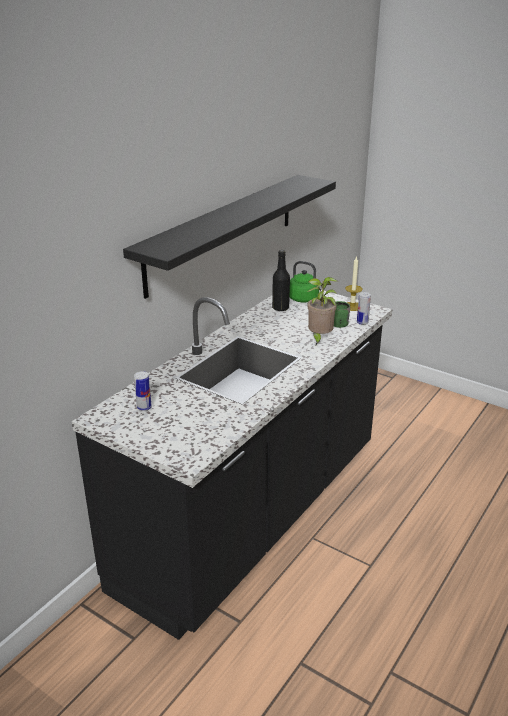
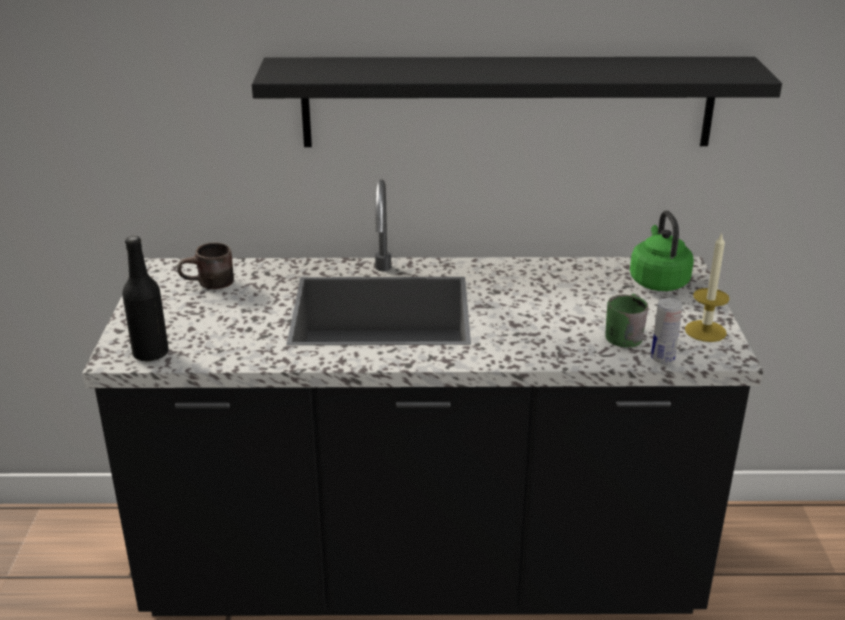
camera: 55 degrees right, 0 degrees up
can [134,371,152,411] -> brown mug [177,242,234,289]
black bottle [272,250,290,311] -> black bottle moved to [122,236,169,362]
potted plant [307,277,338,345] -> none

